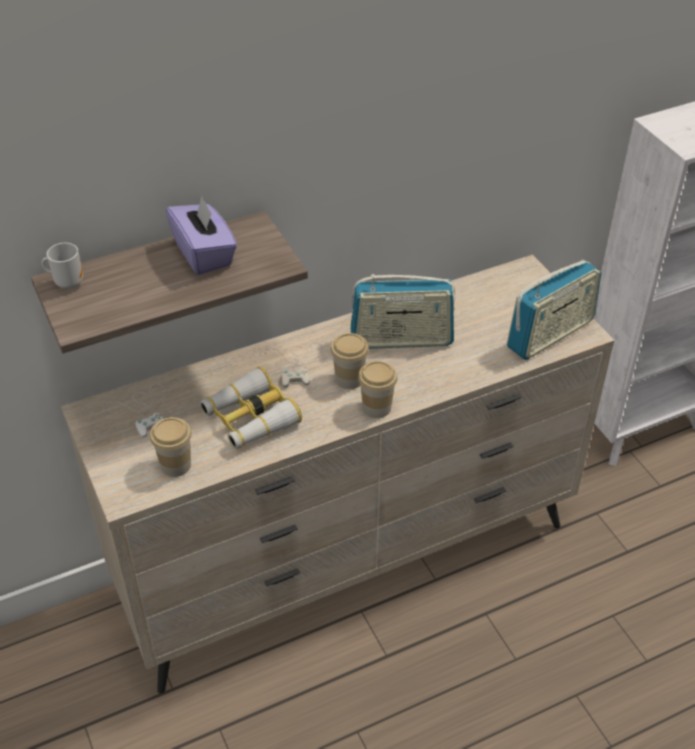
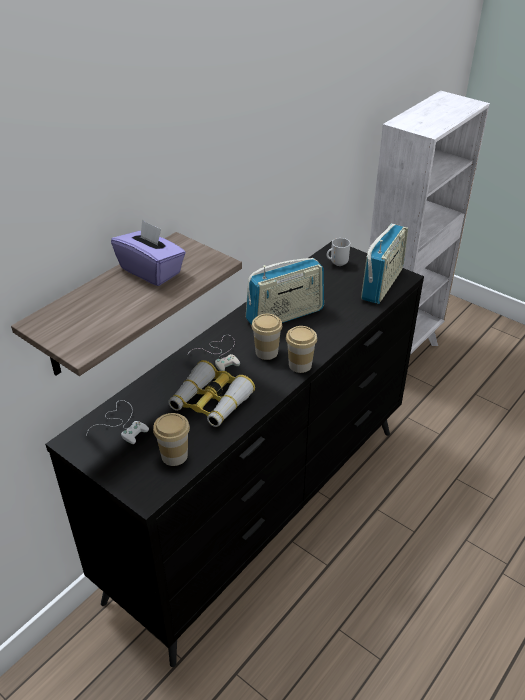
camera: 25 degrees left, 5 degrees down
mug [42,243,83,289] -> mug moved to [327,238,351,266]
beige dresser [61,255,614,694] -> black dresser [45,241,424,667]

